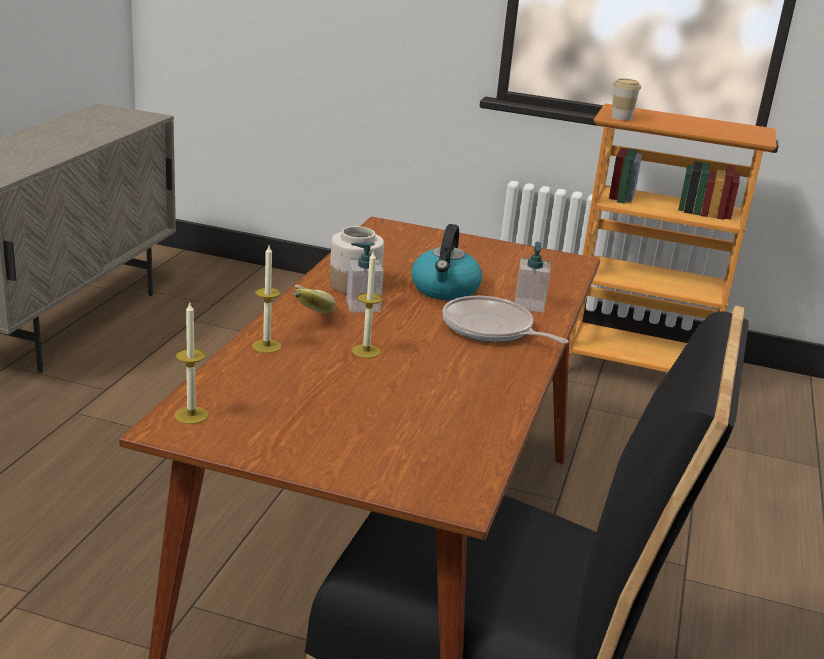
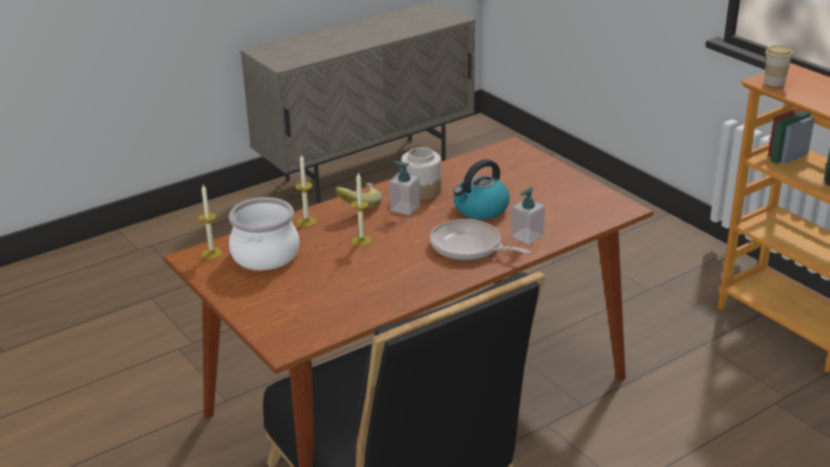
camera: 40 degrees right, 5 degrees up
frying pan [442,296,569,344] -> frying pan turned 45 degrees counterclockwise [430,219,531,260]
none -> cooking pot [229,197,299,270]

